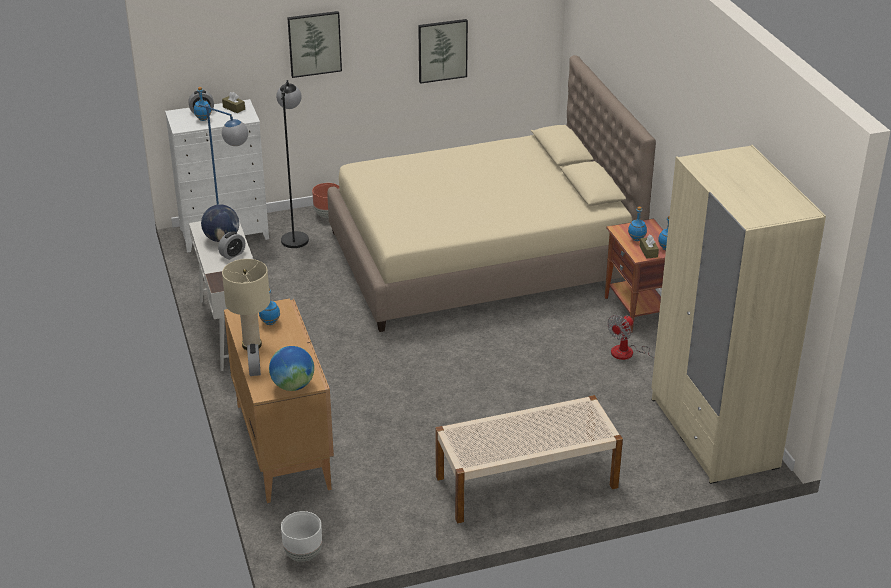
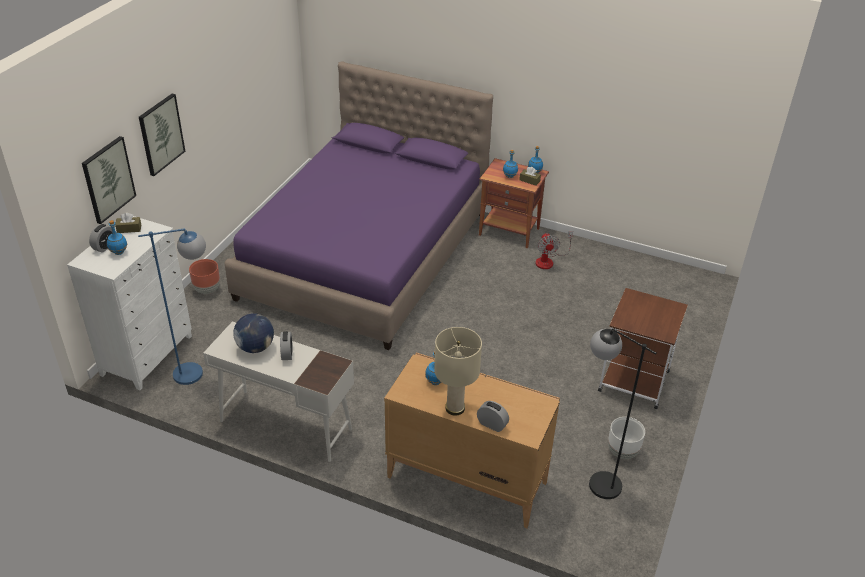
camera: 50 degrees left, 5 degrees up
globe [269,346,314,391] -> none
black floor lamp [276,80,309,248] -> black floor lamp moved to [589,328,657,499]
white planter [281,511,322,562] -> white planter moved to [608,417,645,459]
beige bed [327,55,656,332] -> purple bed [225,61,493,350]
picture [418,19,468,84] -> picture moved to [82,136,136,224]
beige bench [435,395,623,524] -> brown cart [598,288,688,409]
beige wardrobe [651,145,826,484] -> none

